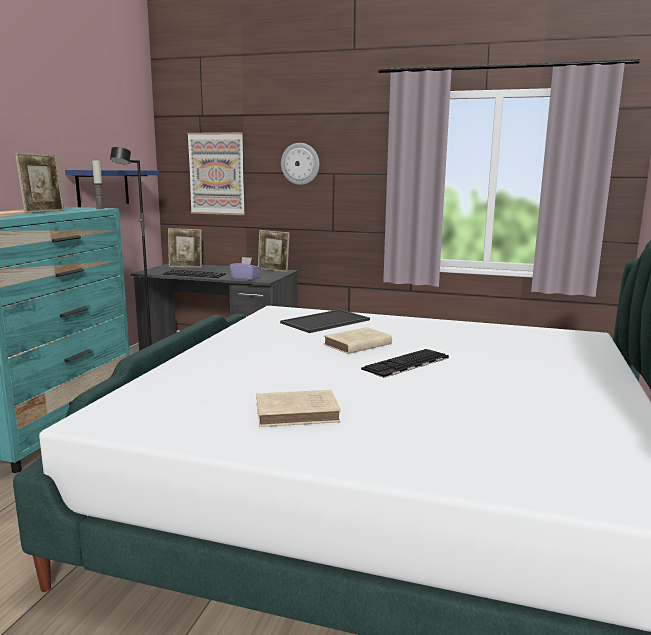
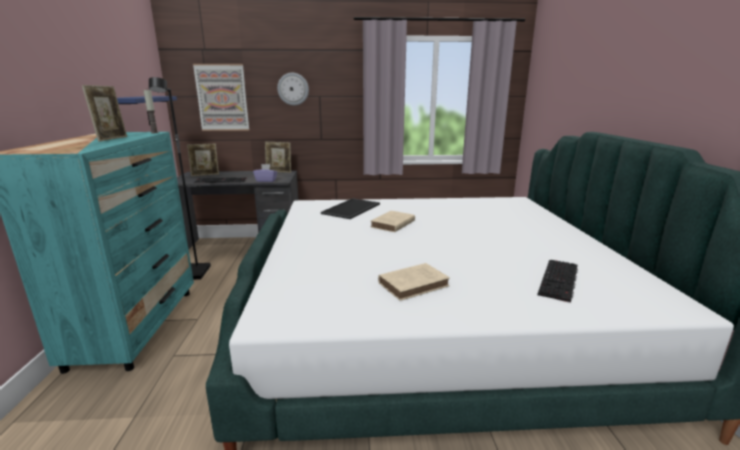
camera: 20 degrees left, 5 degrees up
keyboard [361,349,449,378] -> keyboard moved to [537,260,578,303]

